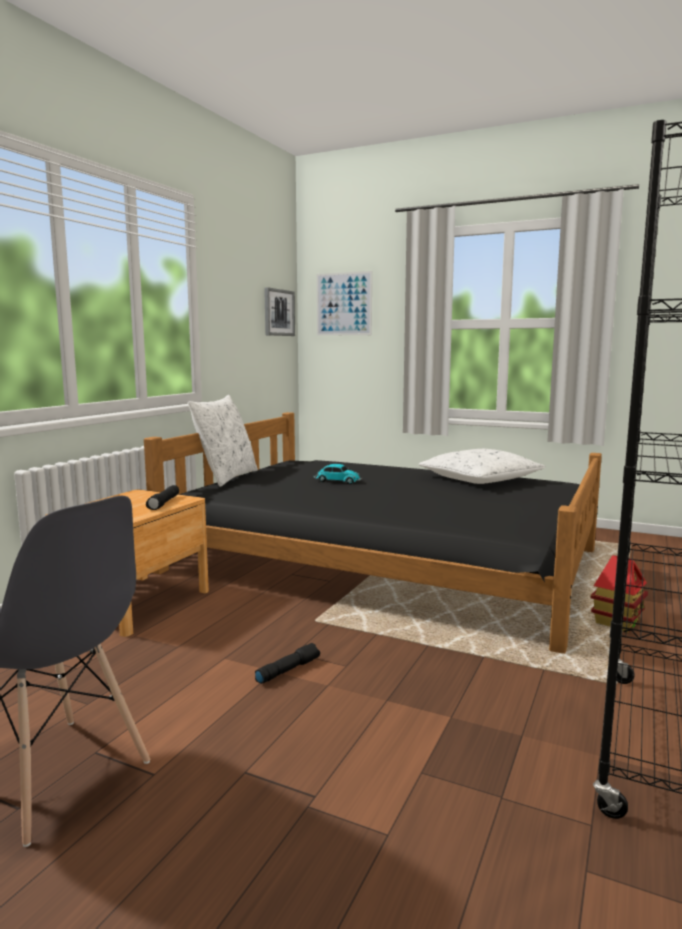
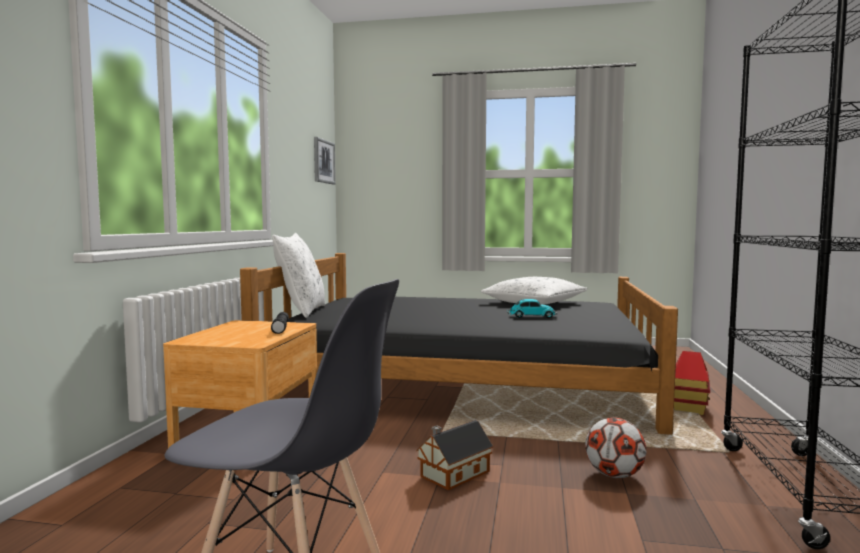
camera: 15 degrees left, 5 degrees down
black flashlight [255,643,320,684] -> toy house [416,420,493,490]
toy car [314,464,362,484] -> toy car moved to [507,299,557,318]
picture [316,271,372,336] -> none
none -> football [585,418,647,478]

